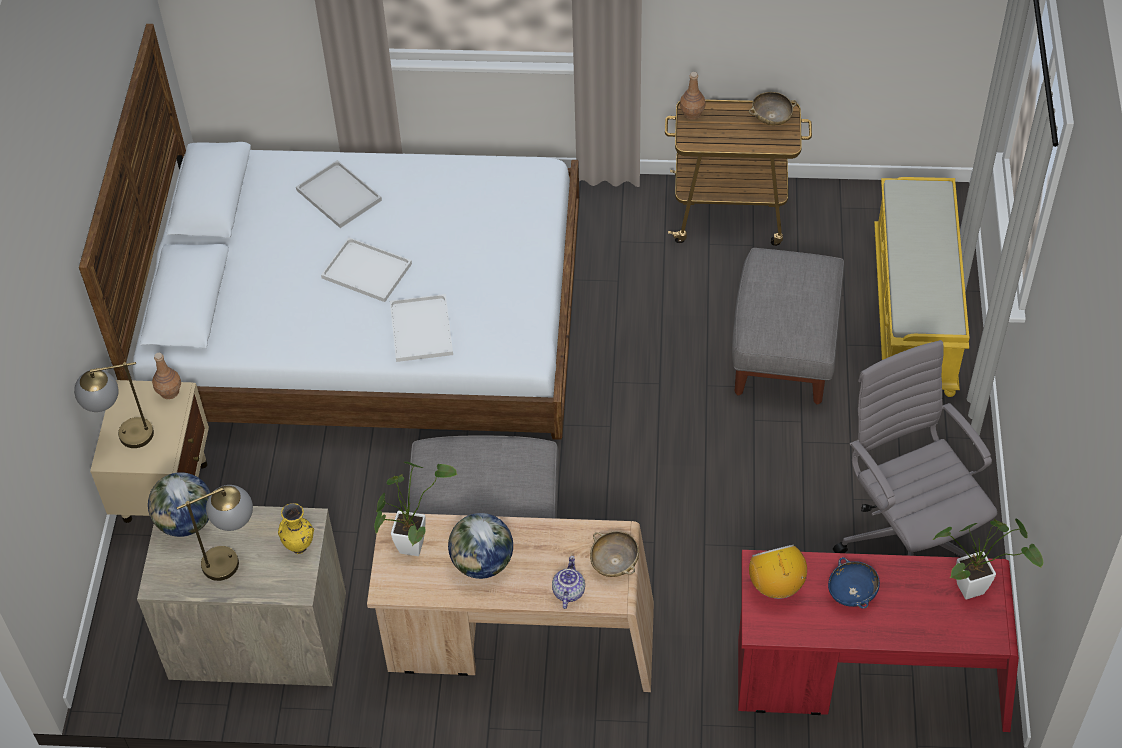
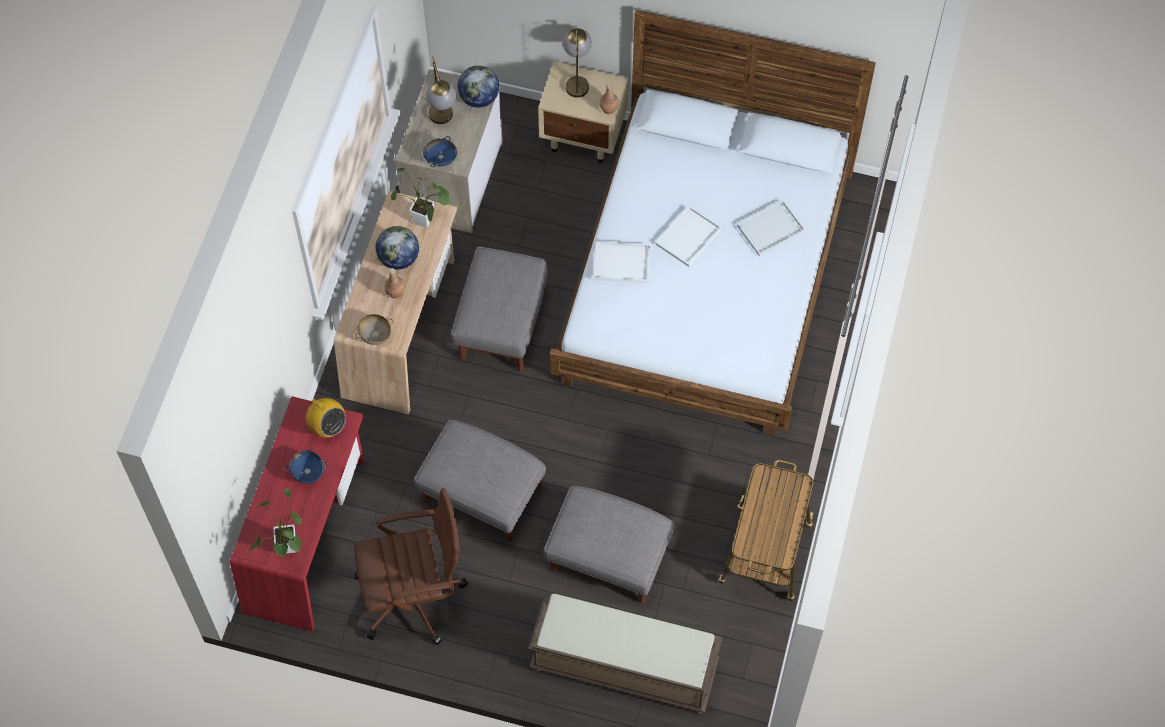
camera: 100 degrees right, 10 degrees up
yellow vase [278,503,314,554] -> blue bowl [423,136,457,167]
teapot [552,556,585,609] -> none
brown bottle [680,72,705,120] -> brown bottle moved to [384,268,405,299]
beige bowl [749,92,797,125] -> none
radio [749,545,807,599] -> radio turned 45 degrees clockwise [301,398,346,438]
grey office chair [833,340,997,557] -> brown office chair [354,488,469,645]
yellow bench [874,177,970,397] -> brown bench [528,592,723,714]
none -> grey ottoman [414,420,546,542]

